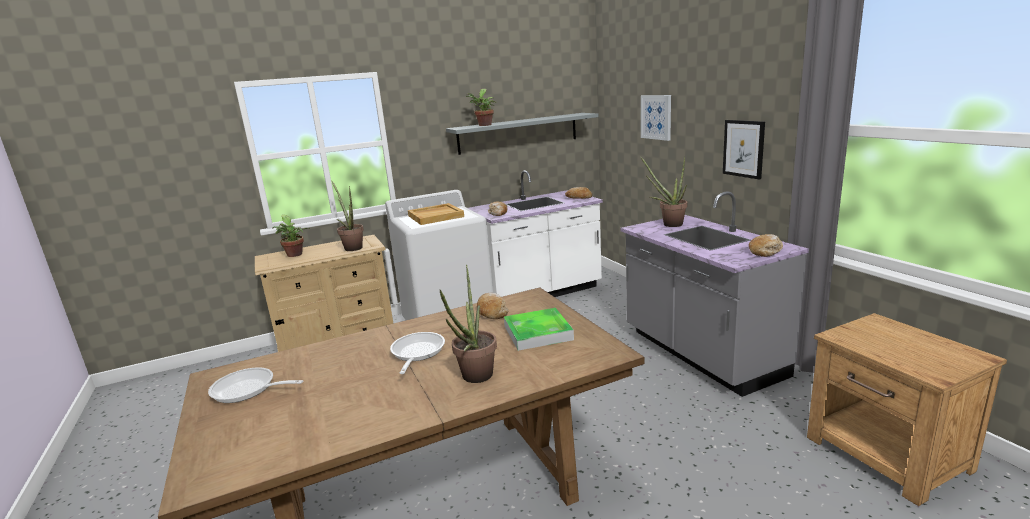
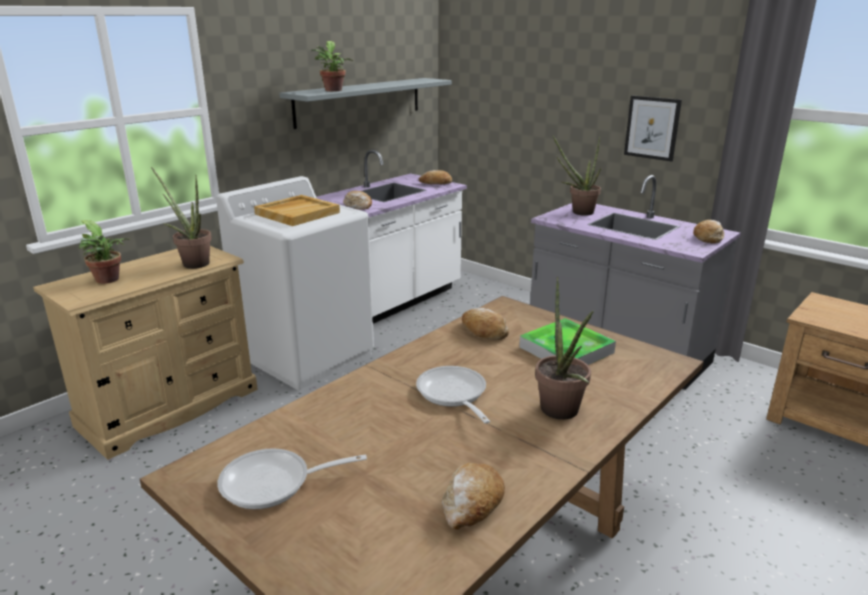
camera: 25 degrees left, 5 degrees up
picture [641,95,671,141] -> none
none -> bread [442,463,505,530]

